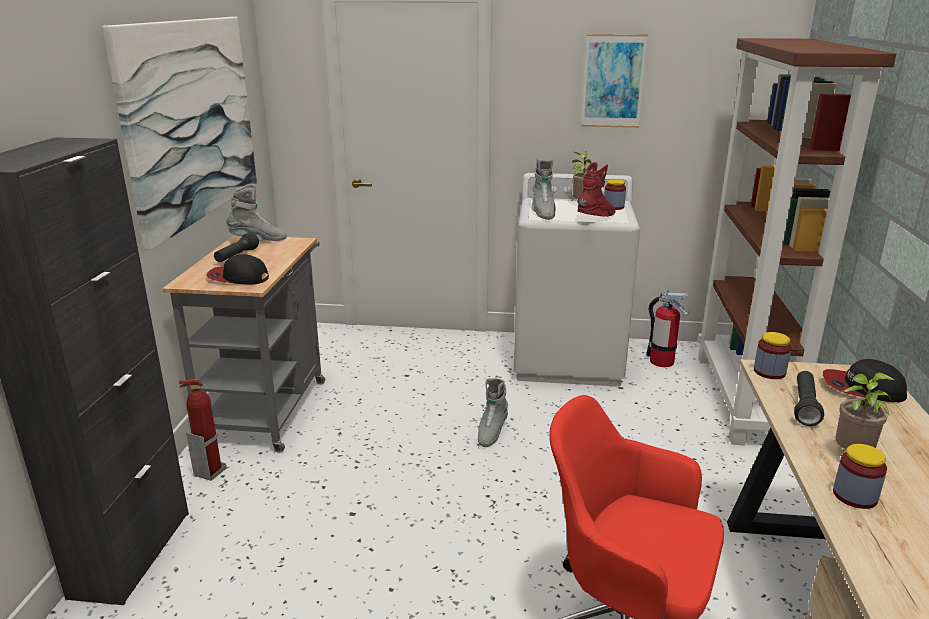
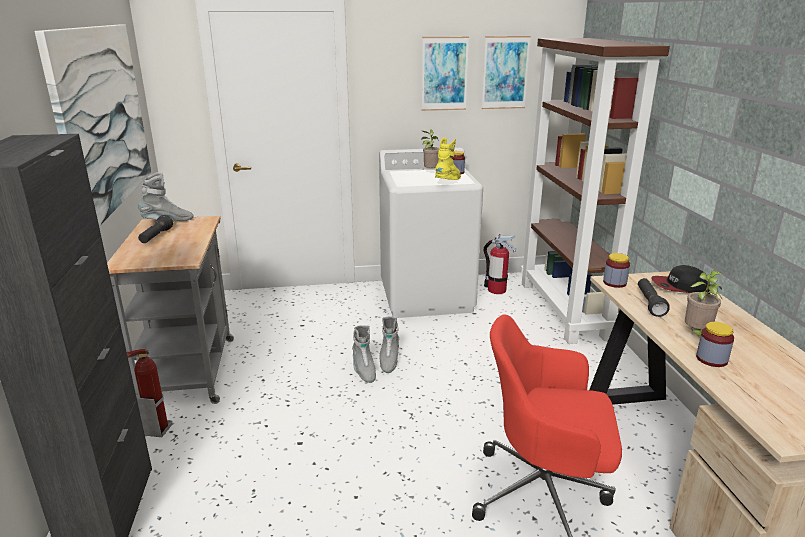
camera: 15 degrees left, 0 degrees up
cap [206,254,269,284] -> none
grey boot [532,159,555,220] -> grey boot moved to [352,325,376,383]
red boot [577,162,615,217] -> yellow boot [435,138,461,180]
none -> picture [482,36,531,109]

